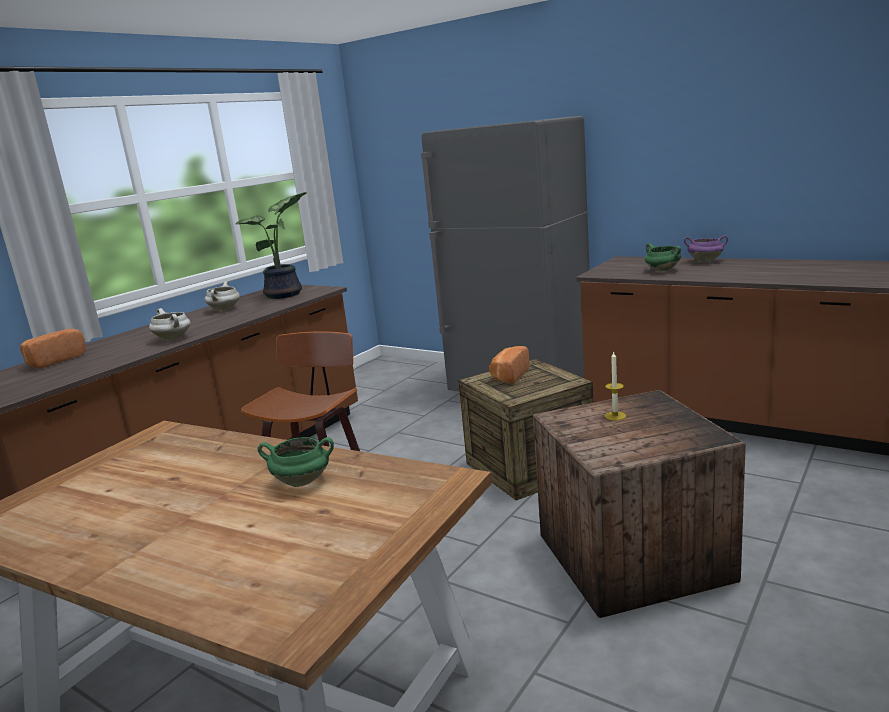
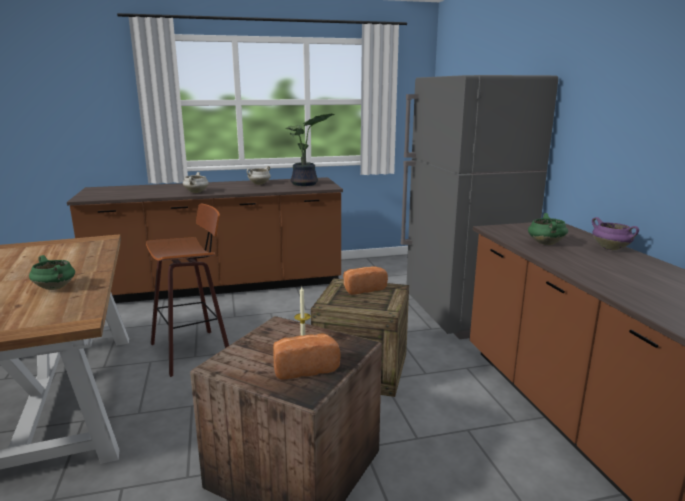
camera: 40 degrees right, 0 degrees up
bread [20,329,86,369] -> bread moved to [273,333,341,380]

